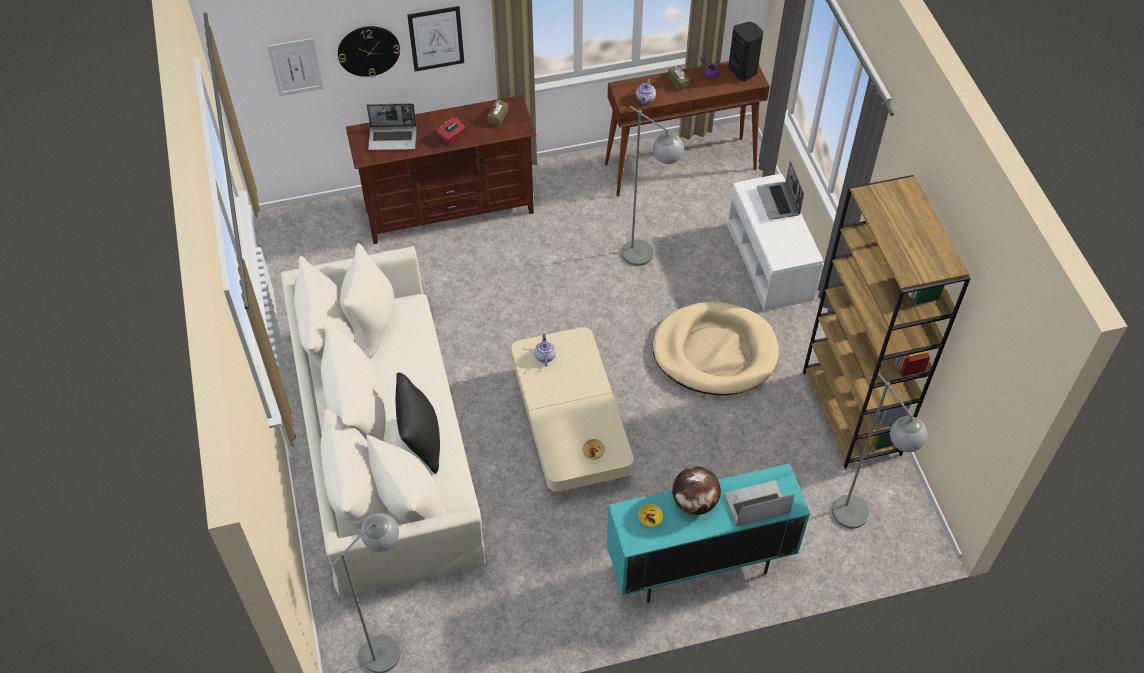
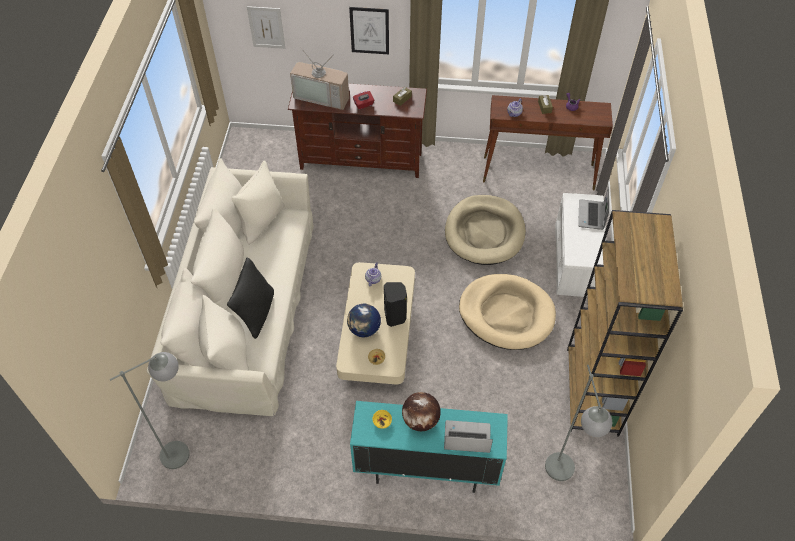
camera: 20 degrees right, 0 degrees up
wall clock [338,26,400,77] -> none
laptop [367,103,417,150] -> television [290,47,349,110]
grey floor lamp [622,106,684,266] -> beige dog bed [445,195,526,265]
black speaker [728,22,763,81] -> black speaker moved to [384,282,407,327]
none -> globe [347,304,381,337]

